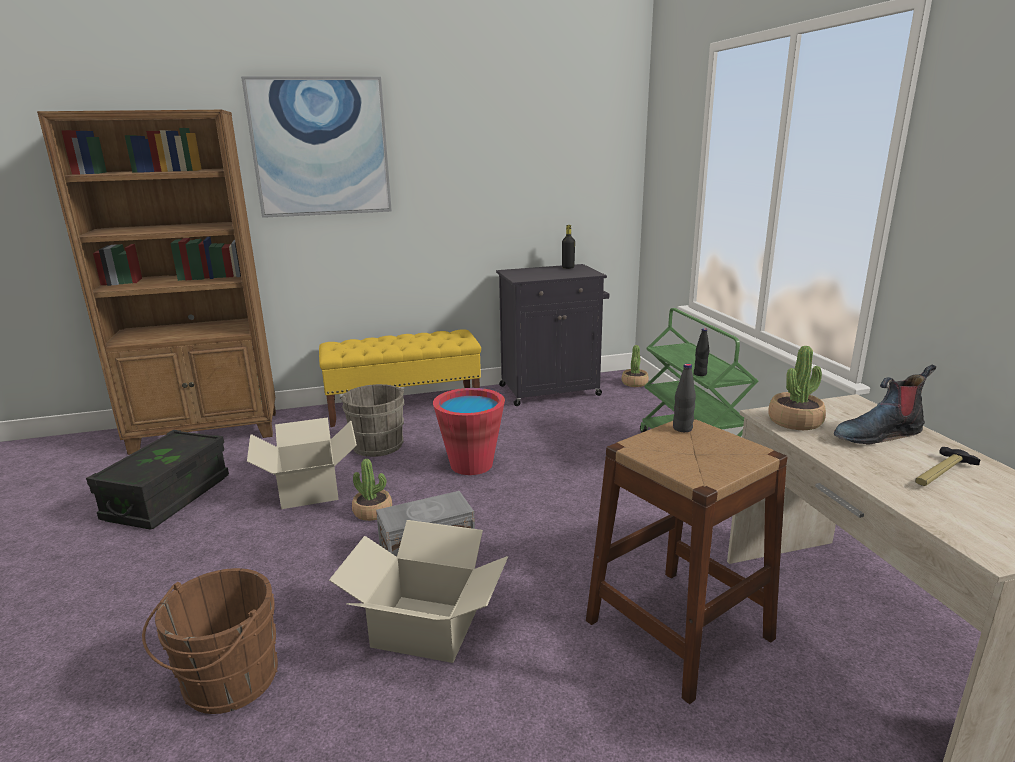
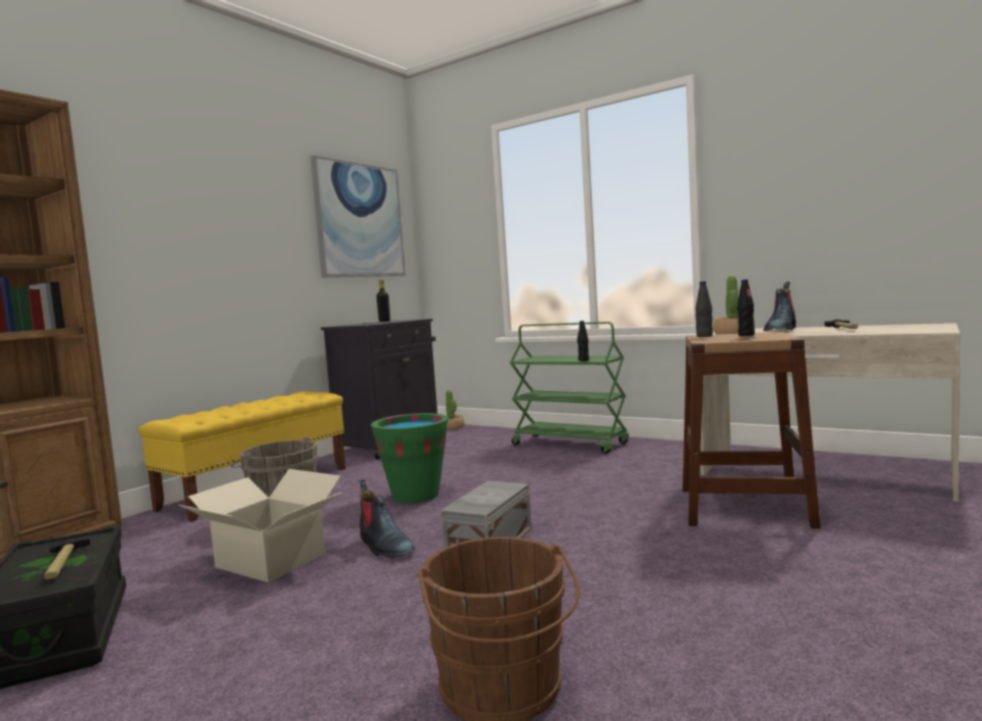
camera: 40 degrees left, 15 degrees down
picture [241,76,392,218] -> picture moved to [310,155,406,277]
cardboard box [329,520,508,663] -> none
potted plant [352,459,392,521] -> boot [359,480,415,559]
red bucket [433,388,505,475] -> green bucket [371,413,448,503]
none -> hammer [44,538,90,580]
none -> black bottle [737,279,755,336]

